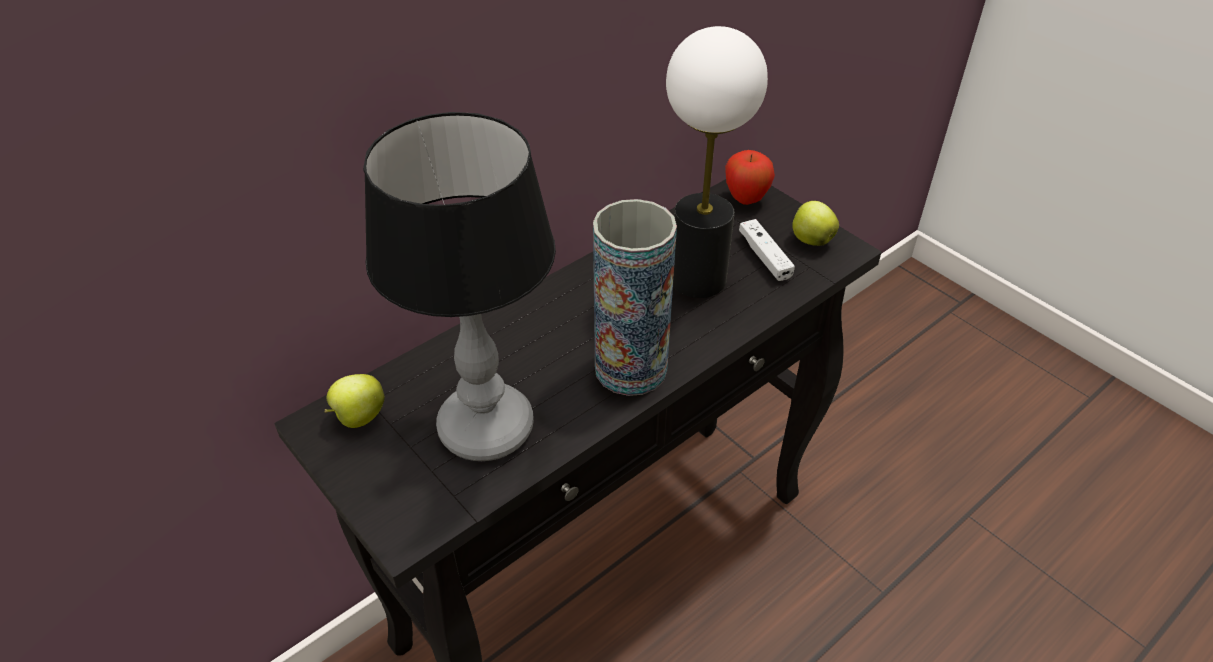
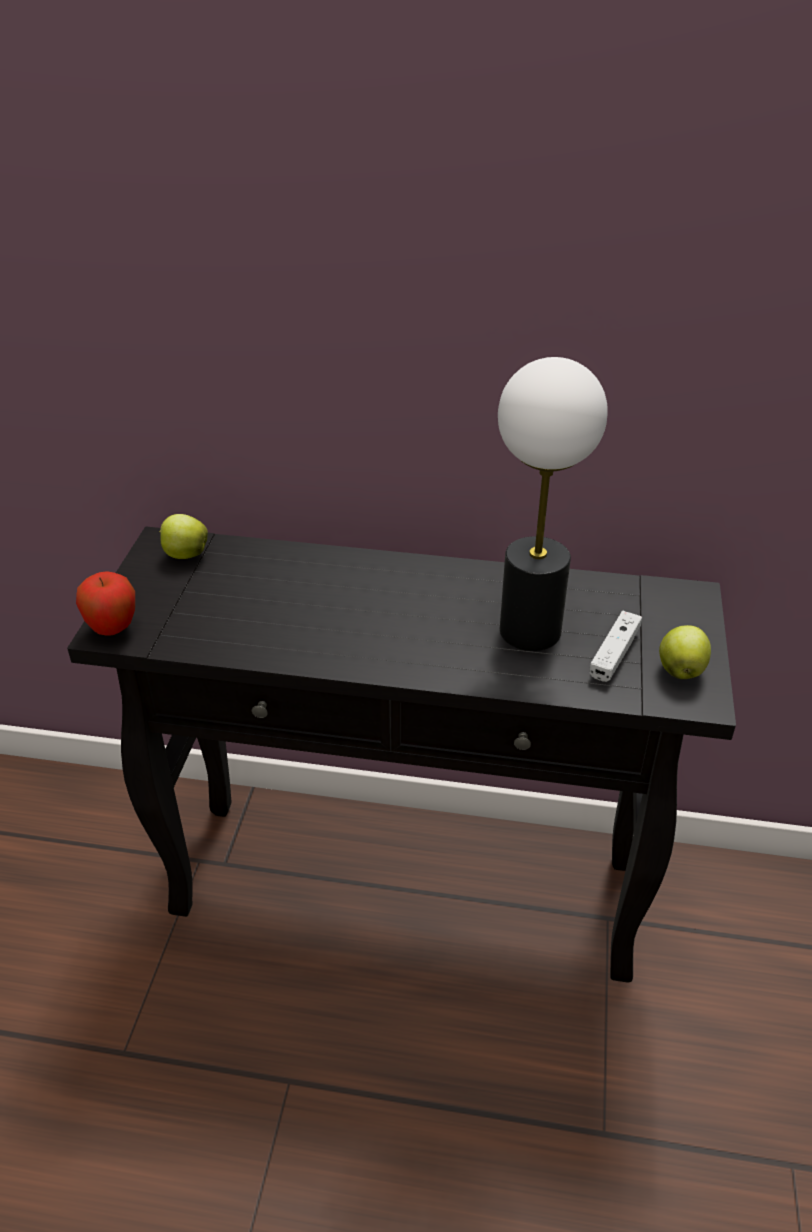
camera: 50 degrees right, 5 degrees down
table lamp [363,112,556,461] -> none
vase [593,199,677,396] -> none
apple [725,150,775,205] -> apple moved to [76,571,135,636]

